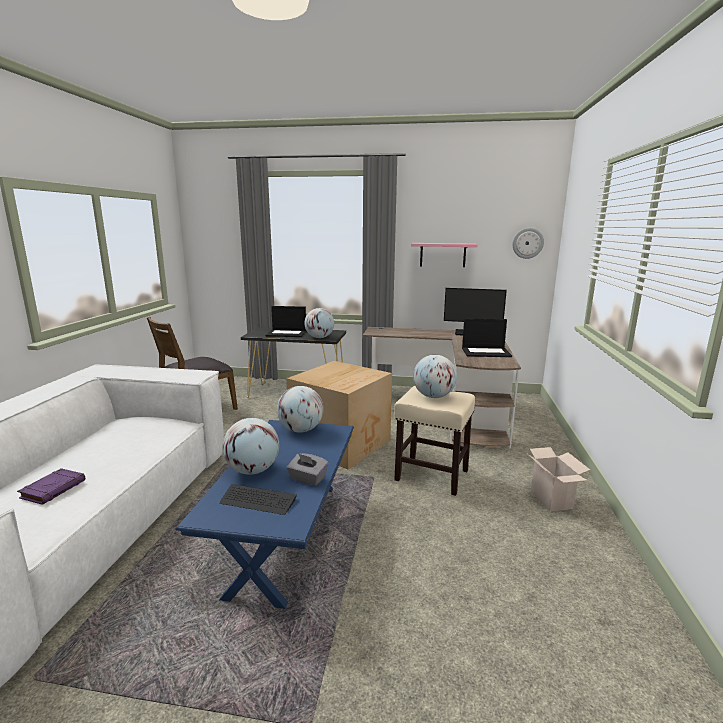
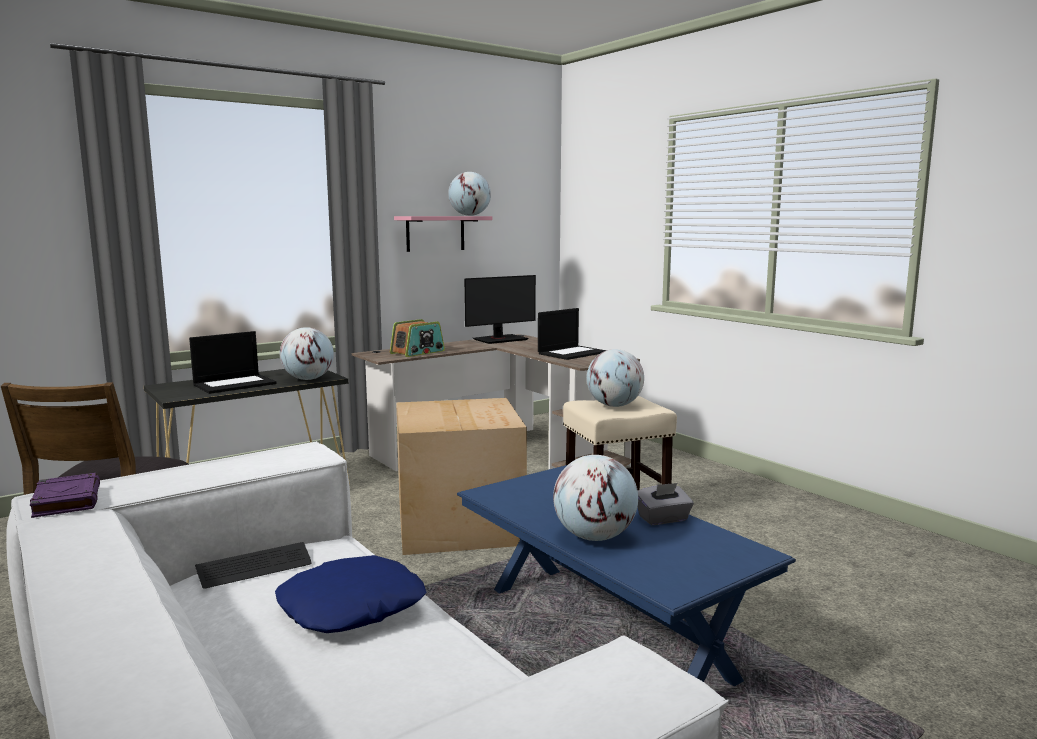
camera: 45 degrees left, 5 degrees down
purple book [17,468,85,505] -> purple book moved to [30,473,100,518]
keyboard [220,484,297,515] -> keyboard moved to [195,542,312,589]
globe [277,386,323,433] -> globe moved to [448,172,491,216]
wall clock [513,228,544,259] -> none
cardboard box [528,447,590,512] -> none
none -> blue pillow [275,555,427,633]
none -> radio [390,319,445,357]

